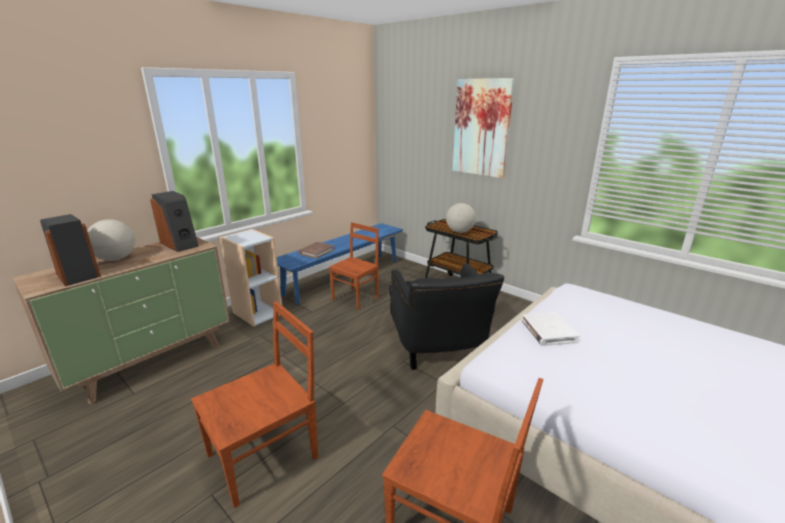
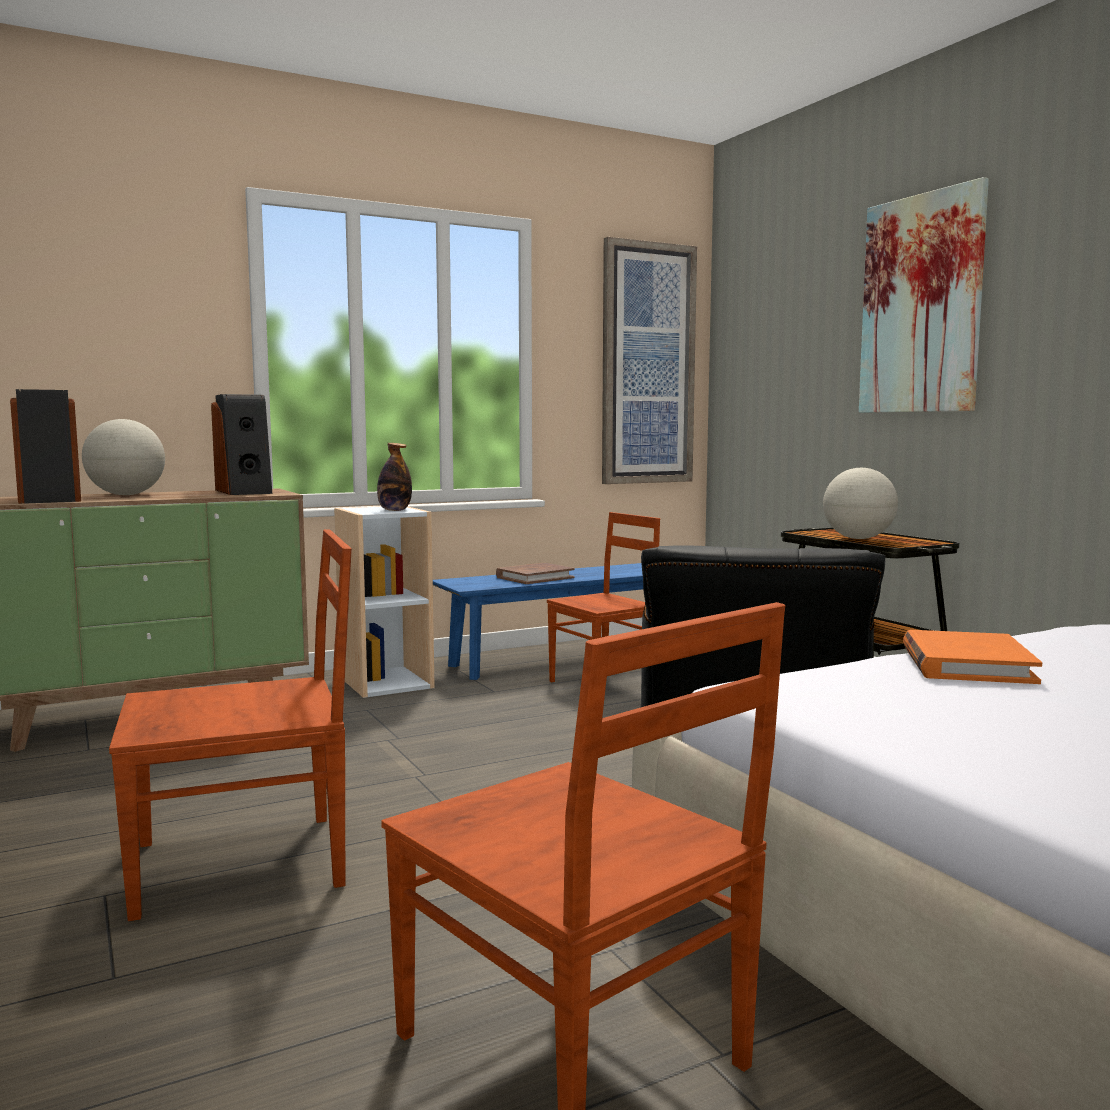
camera: 20 degrees right, 15 degrees down
white book [521,312,580,346] -> orange book [903,630,1042,684]
none -> bottle [377,443,412,511]
none -> picture [602,237,697,484]

